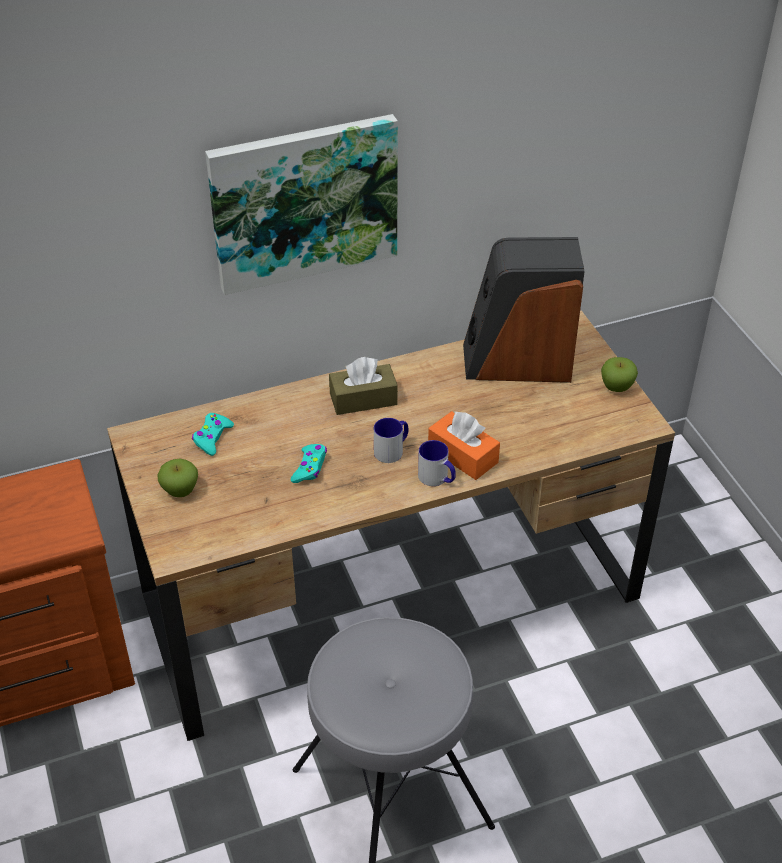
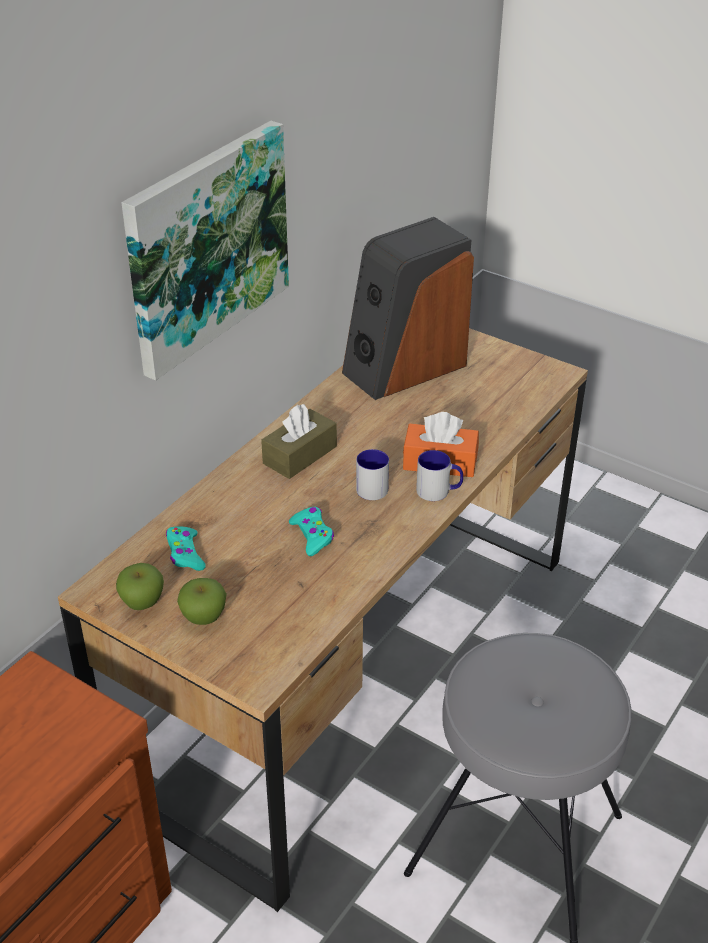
camera: 35 degrees left, 5 degrees down
apple [601,357,638,392] -> apple moved to [116,563,164,610]

